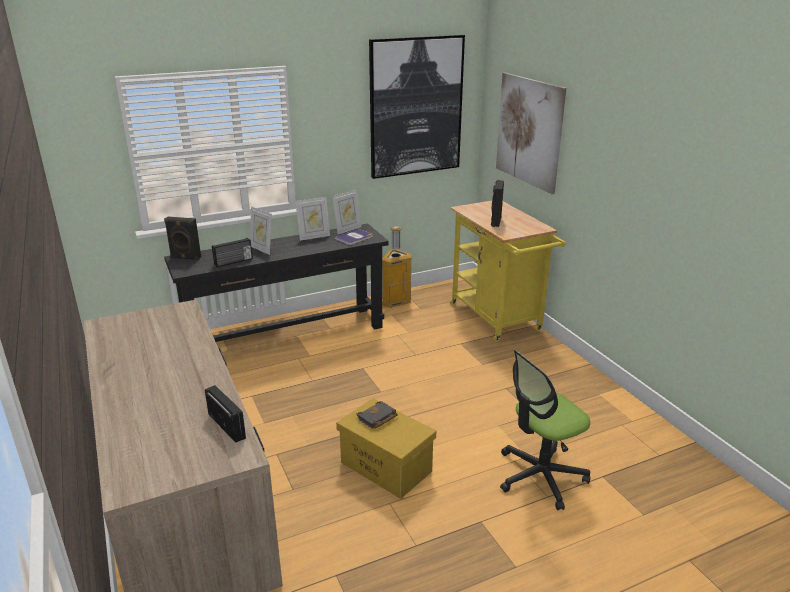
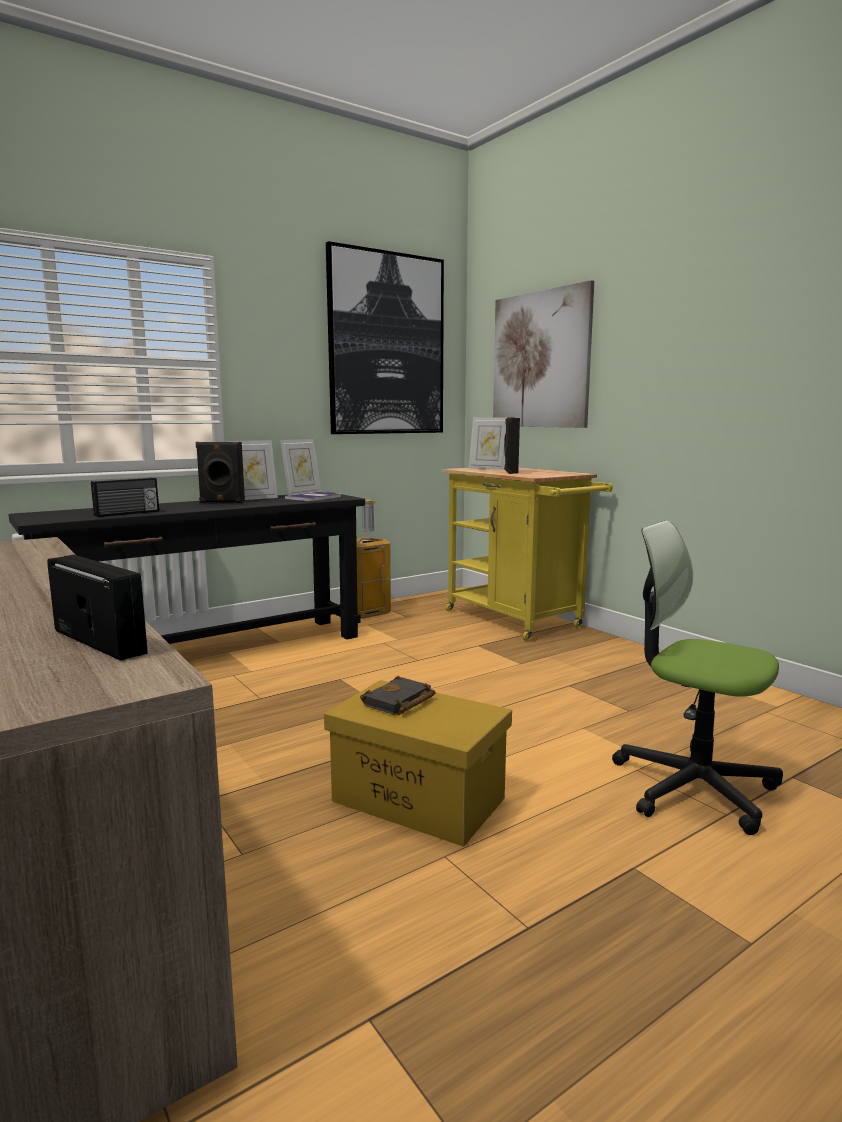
camera: 10 degrees left, 15 degrees down
black speaker [164,217,201,260] -> black speaker moved to [196,442,245,503]
picture frame [250,206,272,255] -> picture frame moved to [469,417,507,470]
office chair [500,350,590,510] -> office chair turned 75 degrees clockwise [612,521,783,835]

